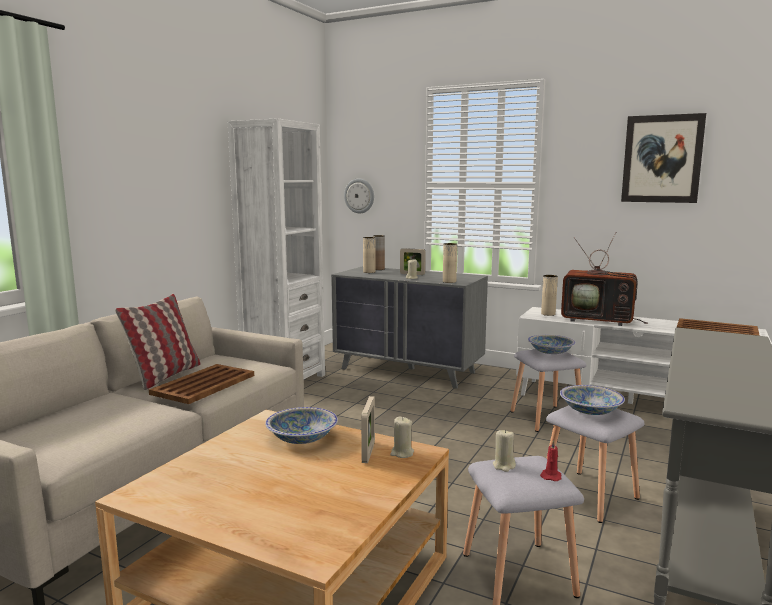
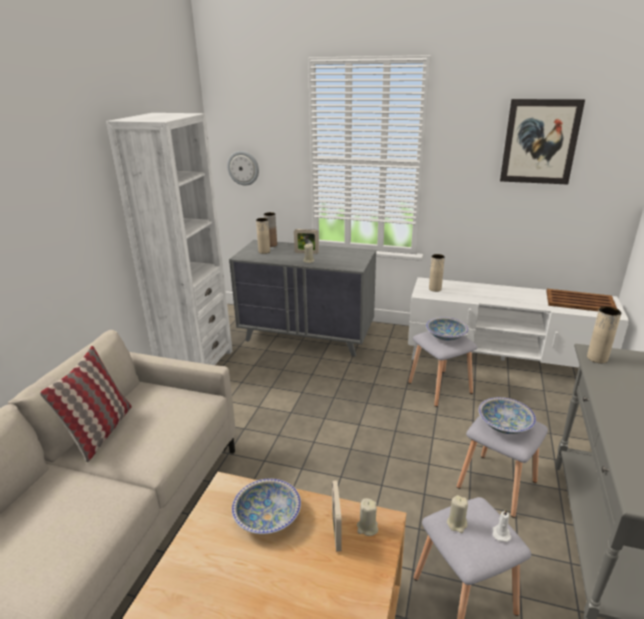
camera: 10 degrees left, 15 degrees up
brown tray [149,364,254,404] -> none
beige vase [443,243,457,283] -> beige vase moved to [587,307,621,363]
red candle [540,439,561,481] -> white candle [492,509,511,542]
television [561,232,648,326] -> none

